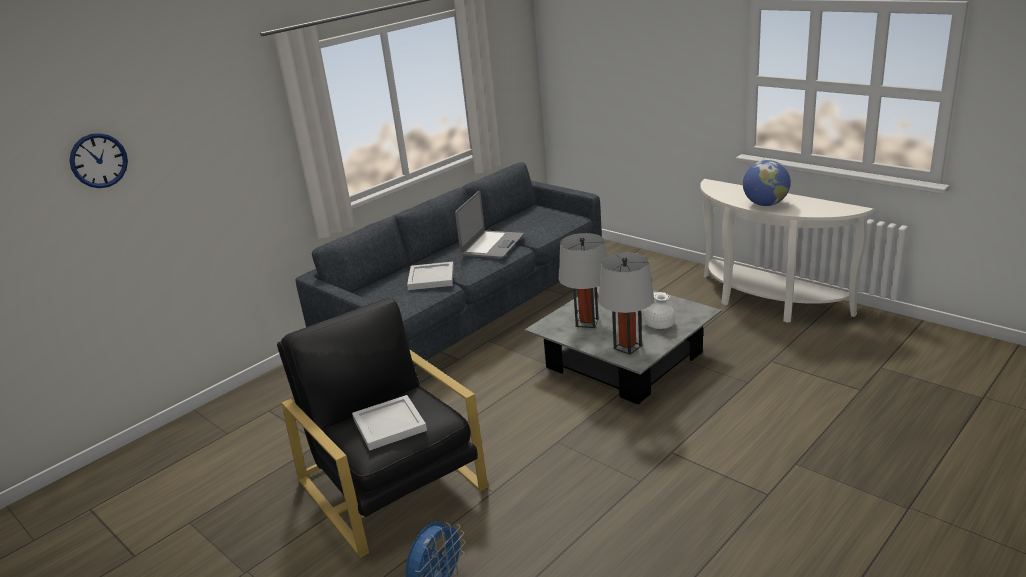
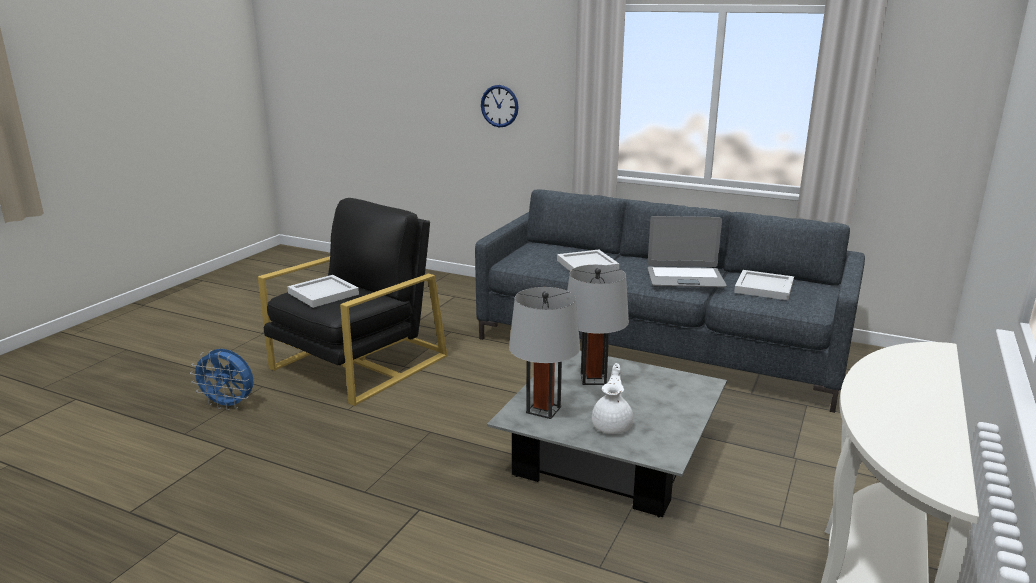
camera: 70 degrees right, 5 degrees down
wall clock [70,133,128,188] -> wall clock moved to [481,85,519,127]
globe [743,160,791,206] -> none
none -> white tray [734,270,794,300]

